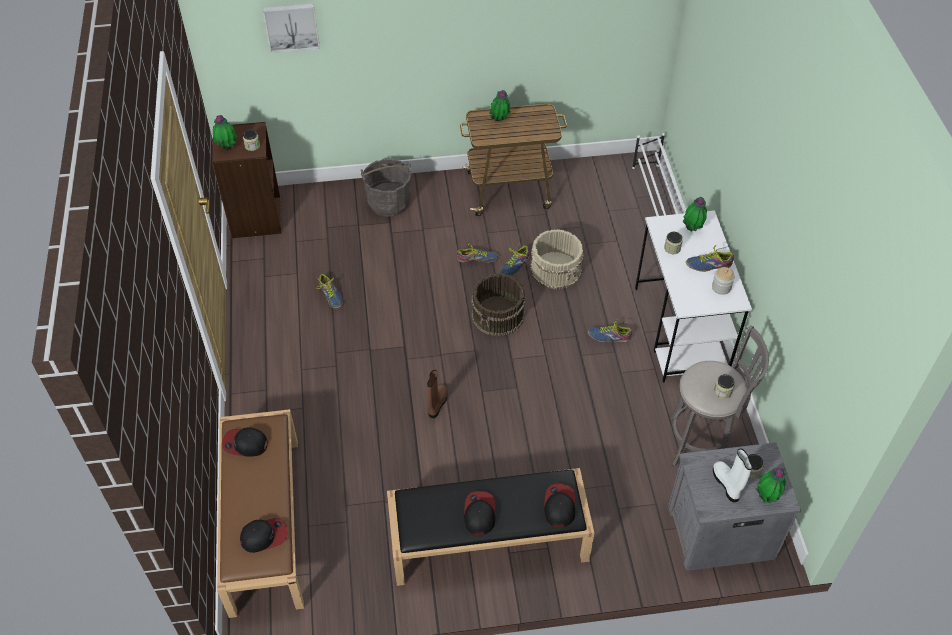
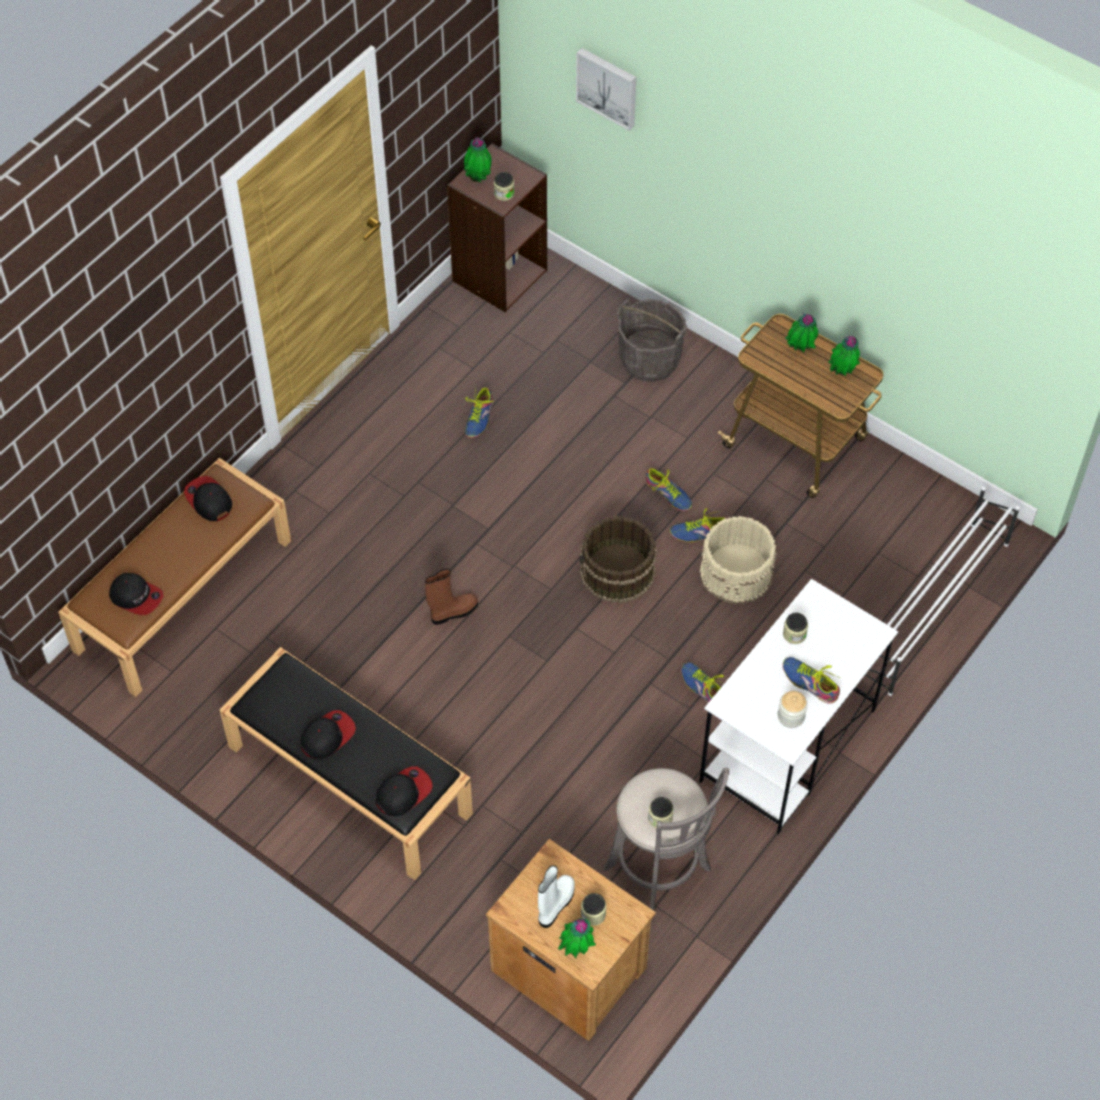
camera: 45 degrees right, 5 degrees up
grey nightstand [668,442,801,571] -> brown nightstand [486,839,656,1041]
potted plant [683,197,707,232] -> potted plant moved to [828,336,860,376]

